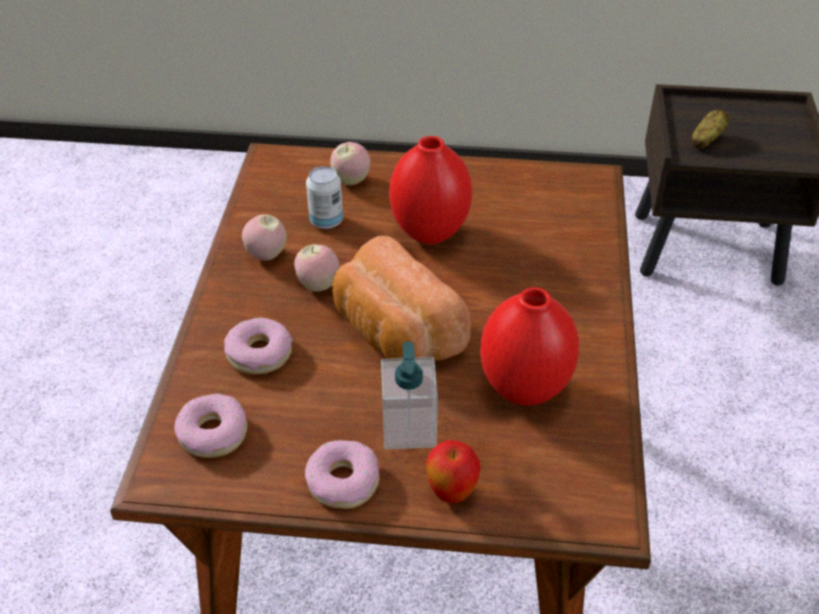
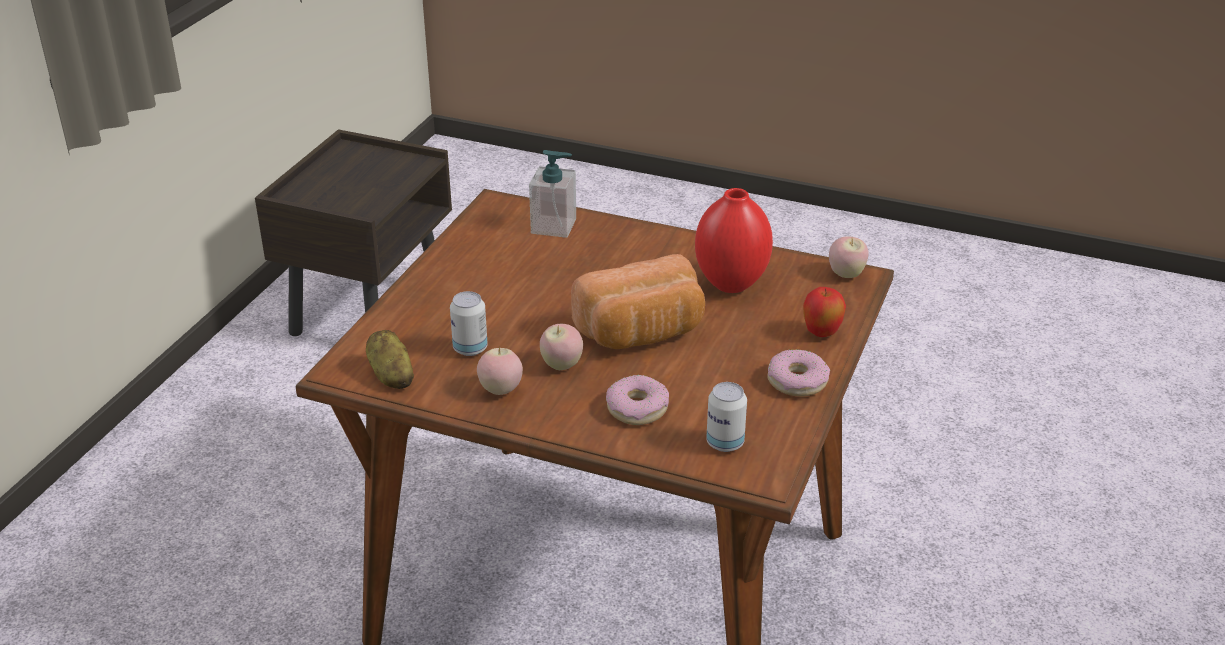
camera: 75 degrees left, 10 degrees down
donut [174,394,248,458] -> can [706,382,747,452]
apple [330,142,370,185] -> apple moved to [829,236,869,278]
soap dispenser [381,341,438,449] -> soap dispenser moved to [529,150,576,238]
red vase [389,136,472,244] -> none
potato [692,110,730,148] -> potato moved to [366,330,414,389]

